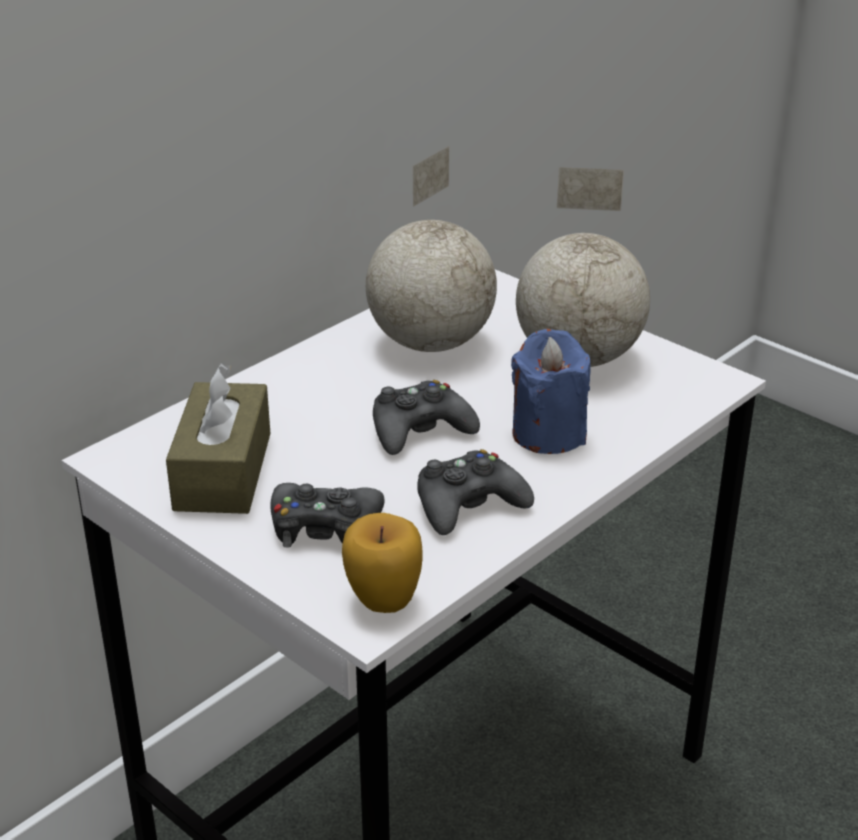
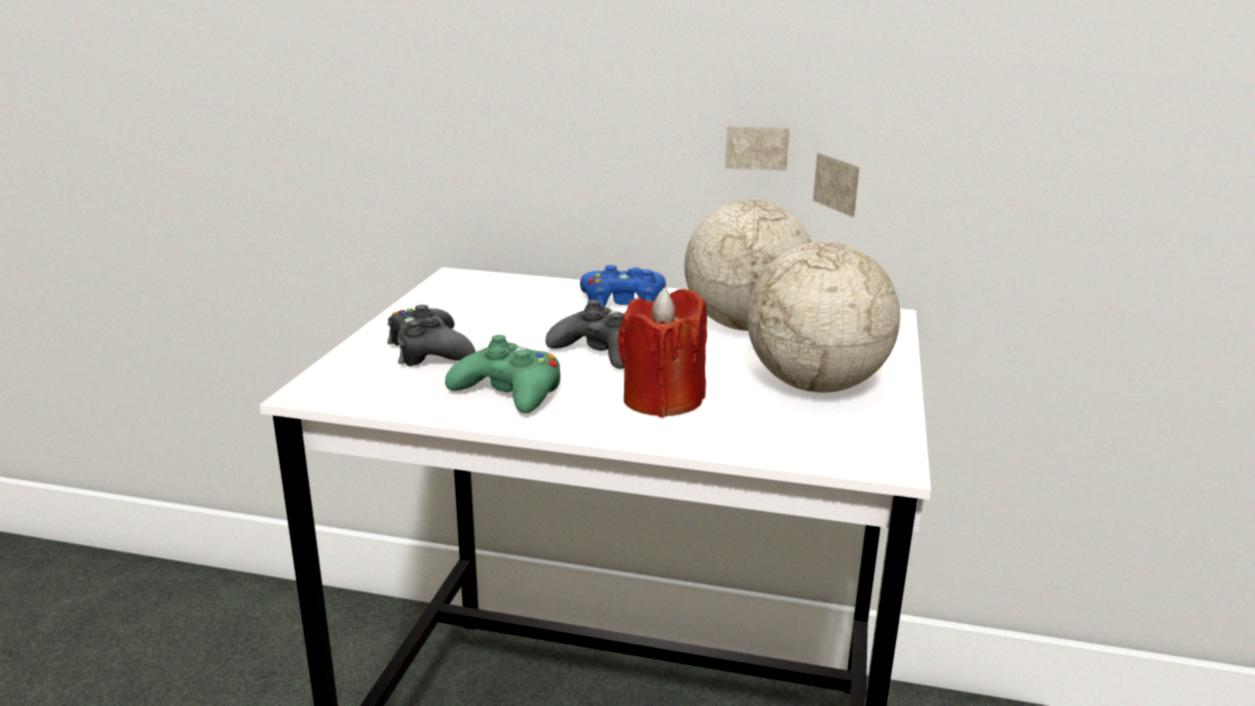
camera: 60 degrees right, 10 degrees down
brown tissue box [166,363,271,514] -> none
apple [342,513,422,613] -> none
black game controller [417,449,534,535] -> green game controller [445,335,560,413]
blue candle [511,329,591,454] -> red candle [618,287,707,418]
none -> blue game controller [580,265,666,307]

